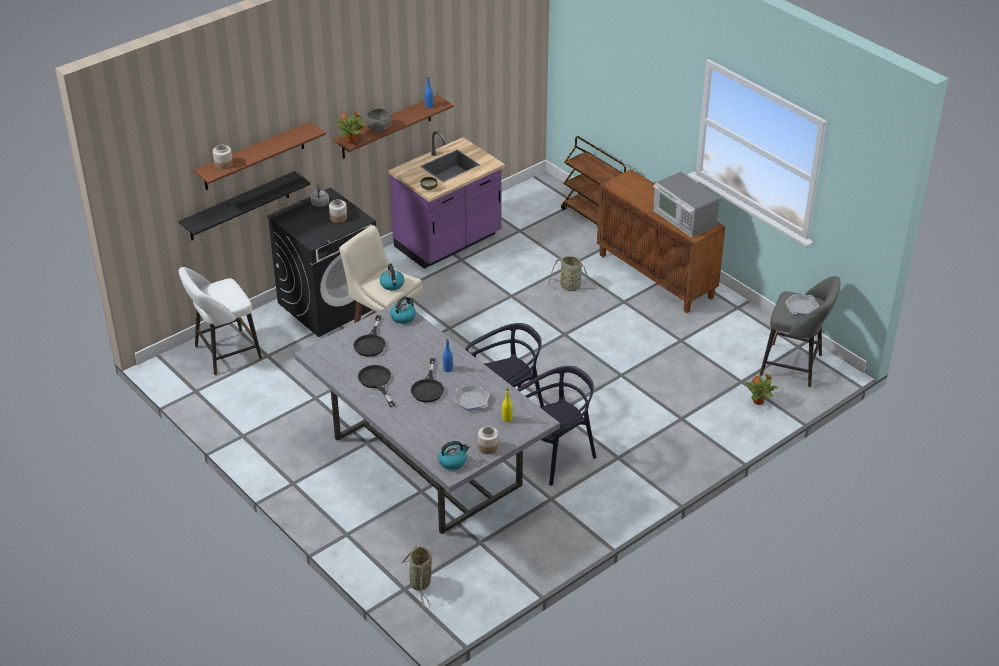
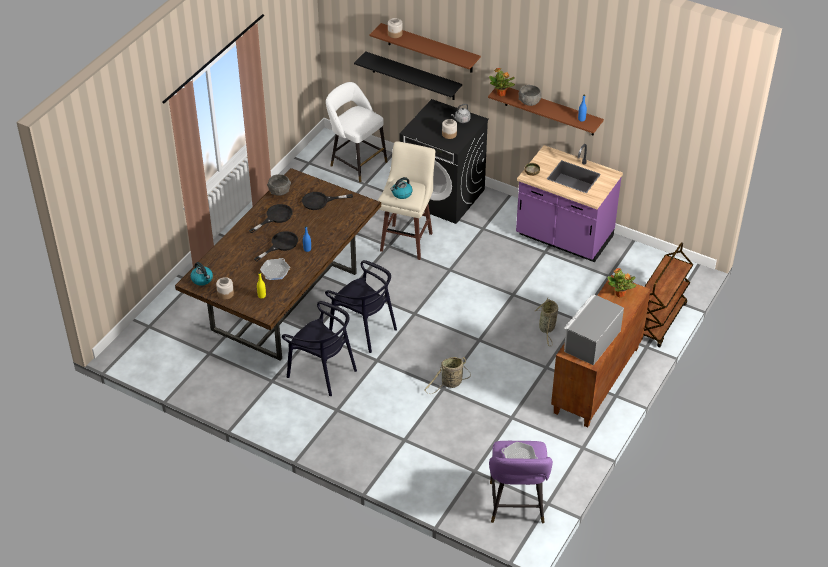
camera: 70 degrees right, 5 degrees up
grey dining table [294,301,560,534] -> brown dining table [175,168,381,361]
kettle [390,296,416,324] -> none
basket [402,544,432,609] -> basket moved to [424,357,471,394]
black frying pan [411,358,444,402] -> black frying pan turned 150 degrees clockwise [254,231,298,261]
potted plant [745,374,778,405] -> potted plant moved to [608,268,636,298]
grey stool [760,276,841,387] -> purple stool [489,441,553,523]
none -> grey bowl [267,174,291,196]

